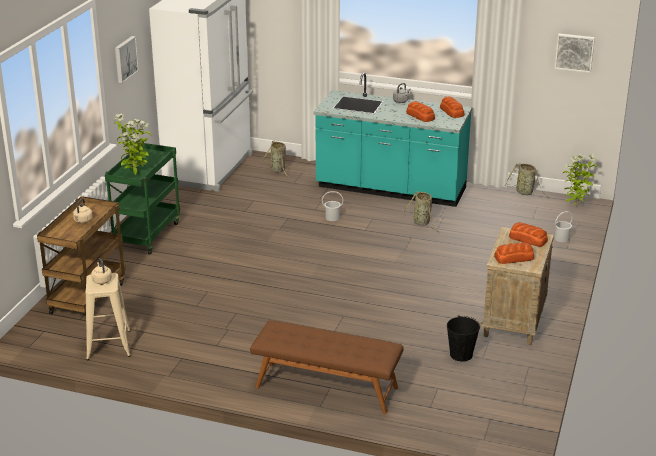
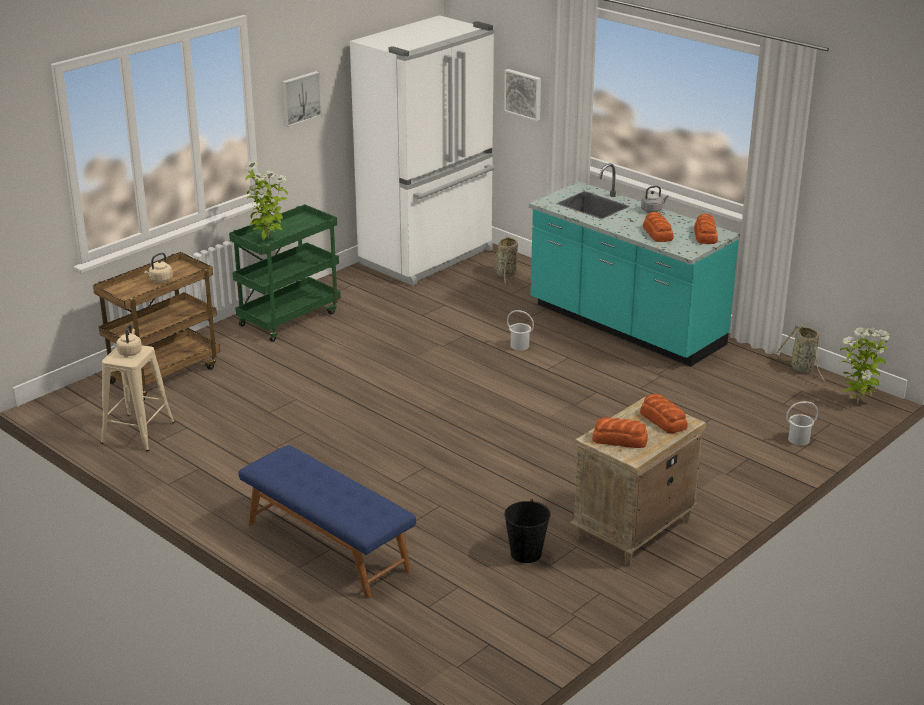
camera: 25 degrees right, 0 degrees up
brown bench [250,320,404,414] -> blue bench [238,445,416,599]
basket [403,191,437,231] -> none
picture [555,34,595,73] -> picture moved to [504,69,541,121]

